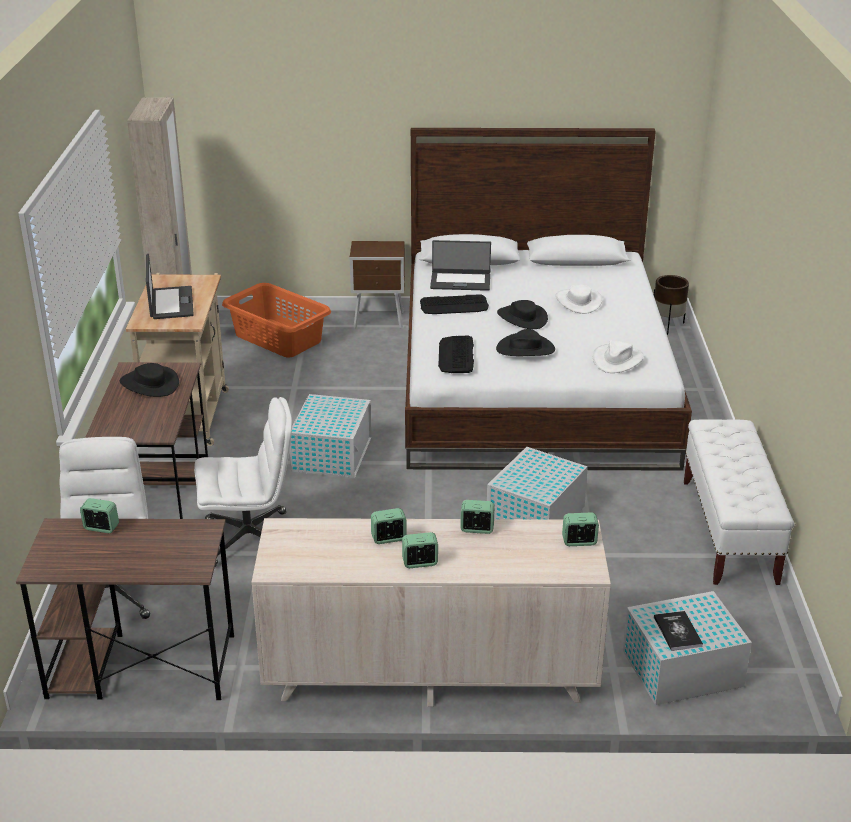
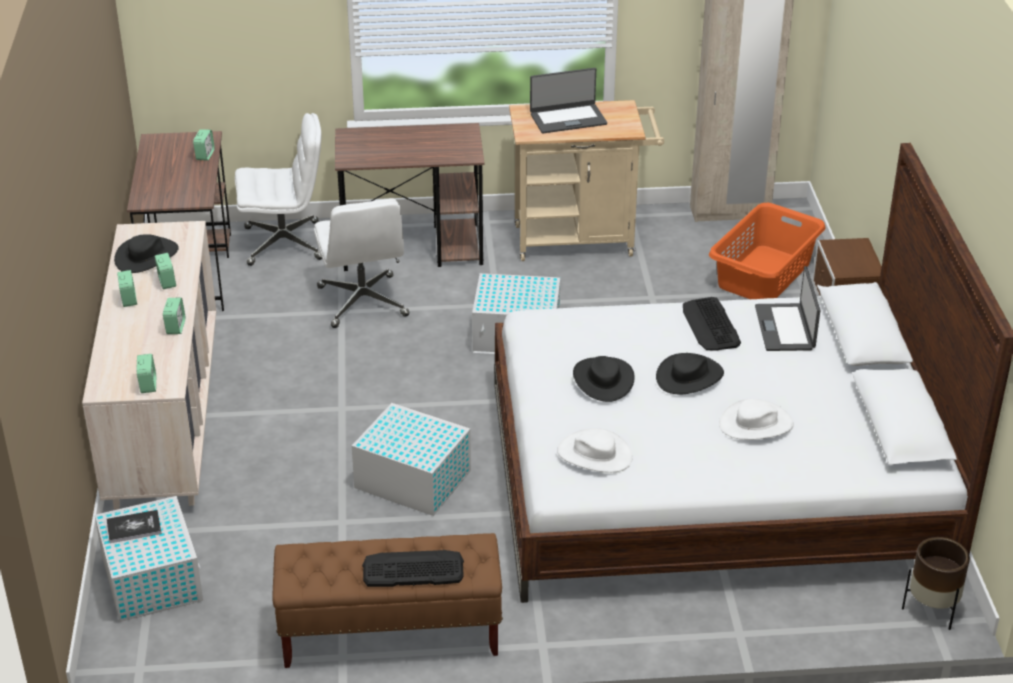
camera: 85 degrees right, 5 degrees up
black hat [120,363,179,397] -> black hat moved to [114,234,179,273]
keyboard [438,336,474,373] -> keyboard moved to [362,550,464,587]
white bench [684,419,794,585] -> brown bench [272,533,503,668]

